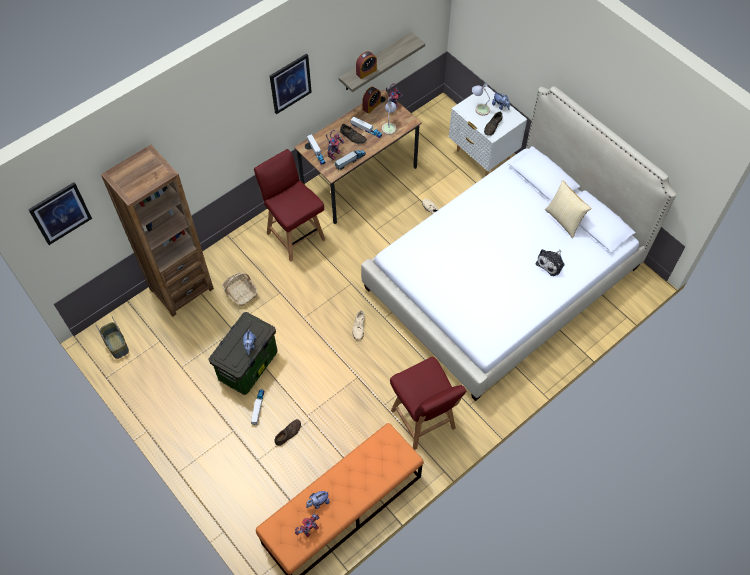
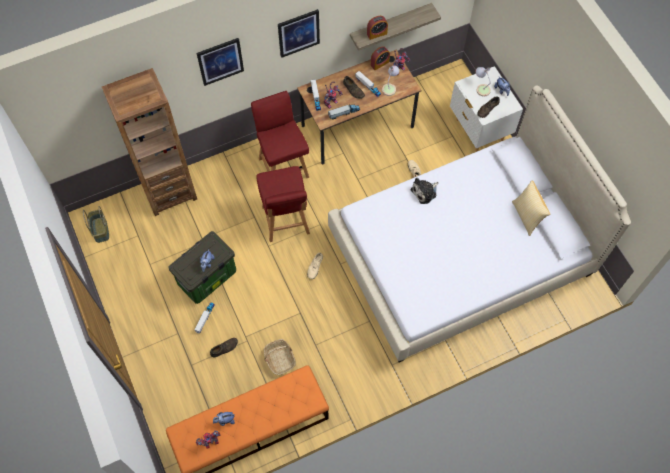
camera: 15 degrees right, 5 degrees up
picture [28,182,92,245] -> picture moved to [197,38,244,86]
basket [222,273,257,306] -> basket moved to [264,339,296,375]
red chair [390,357,467,450] -> red chair moved to [256,166,310,242]
plush toy [536,249,564,276] -> plush toy moved to [411,178,438,204]

